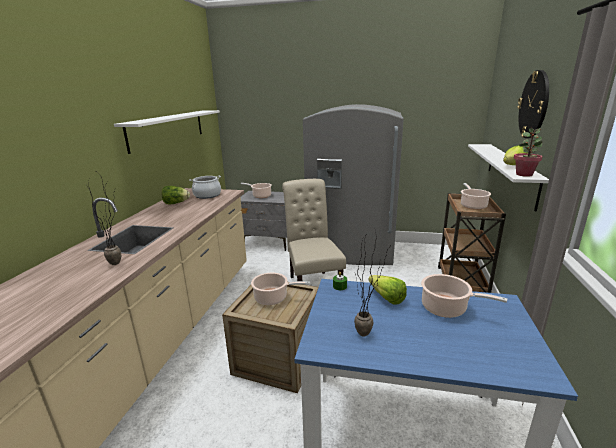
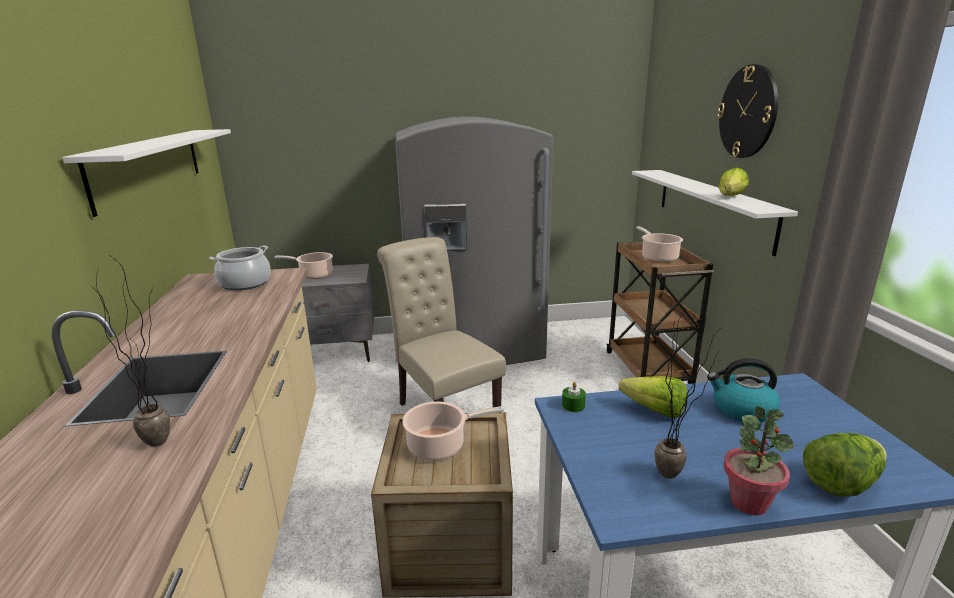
camera: 20 degrees left, 0 degrees up
lettuce [162,186,190,204] -> lettuce moved to [803,433,887,497]
cooking pot [421,274,507,318] -> kettle [707,358,780,422]
potted plant [514,128,542,177] -> potted plant moved to [724,406,794,515]

